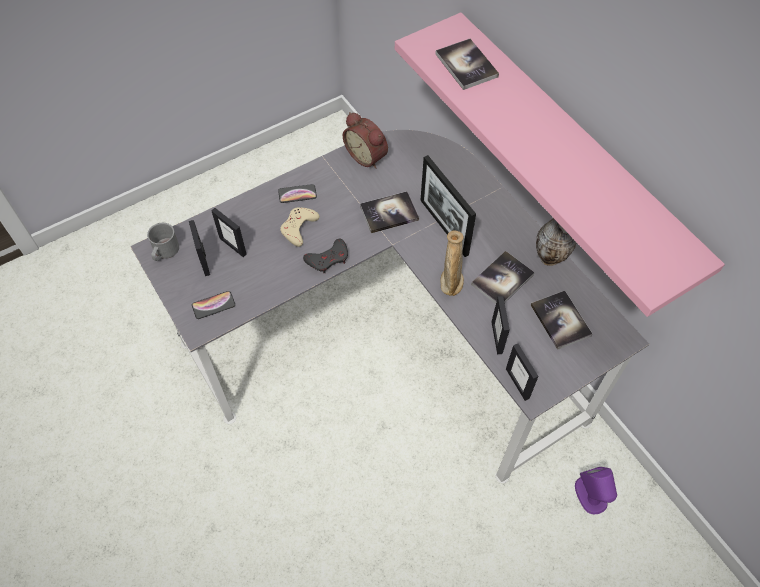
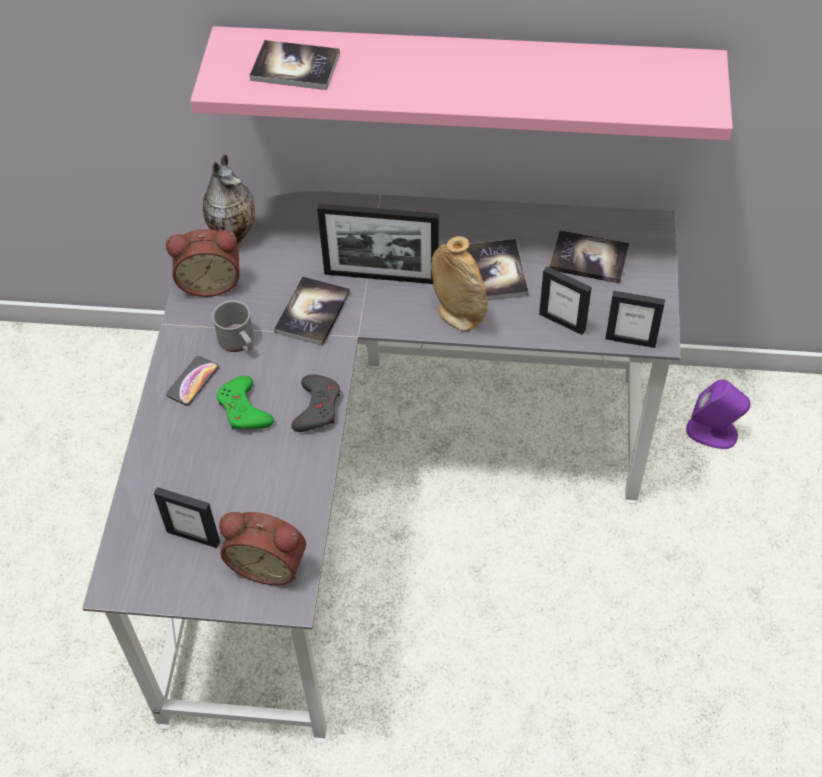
camera: 50 degrees left, 5 degrees down
grey mug [147,223,179,261] -> grey mug moved to [212,300,254,352]
phone [192,291,235,319] -> alarm clock [219,512,306,585]
picture frame [211,208,247,257] -> none
beige game controller [280,207,320,247] -> green game controller [217,376,274,430]
vase [536,218,577,266] -> vase moved to [203,154,255,246]

